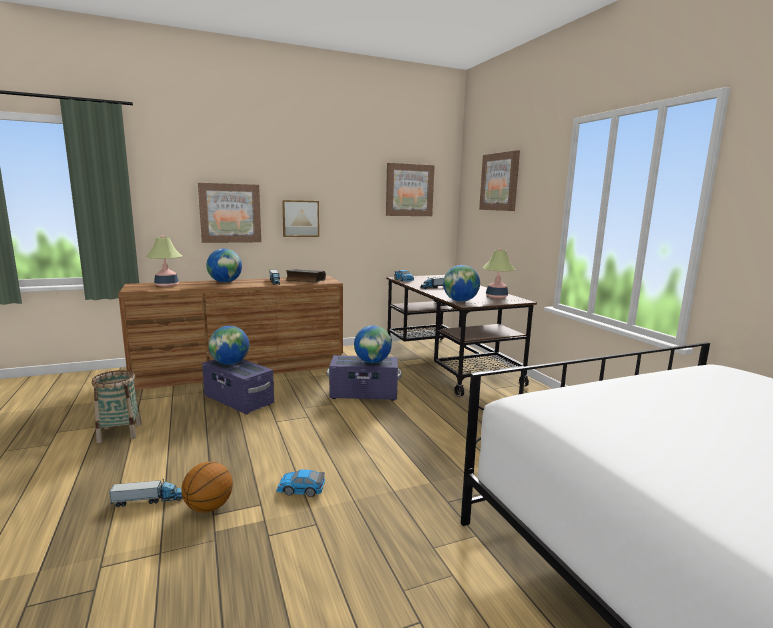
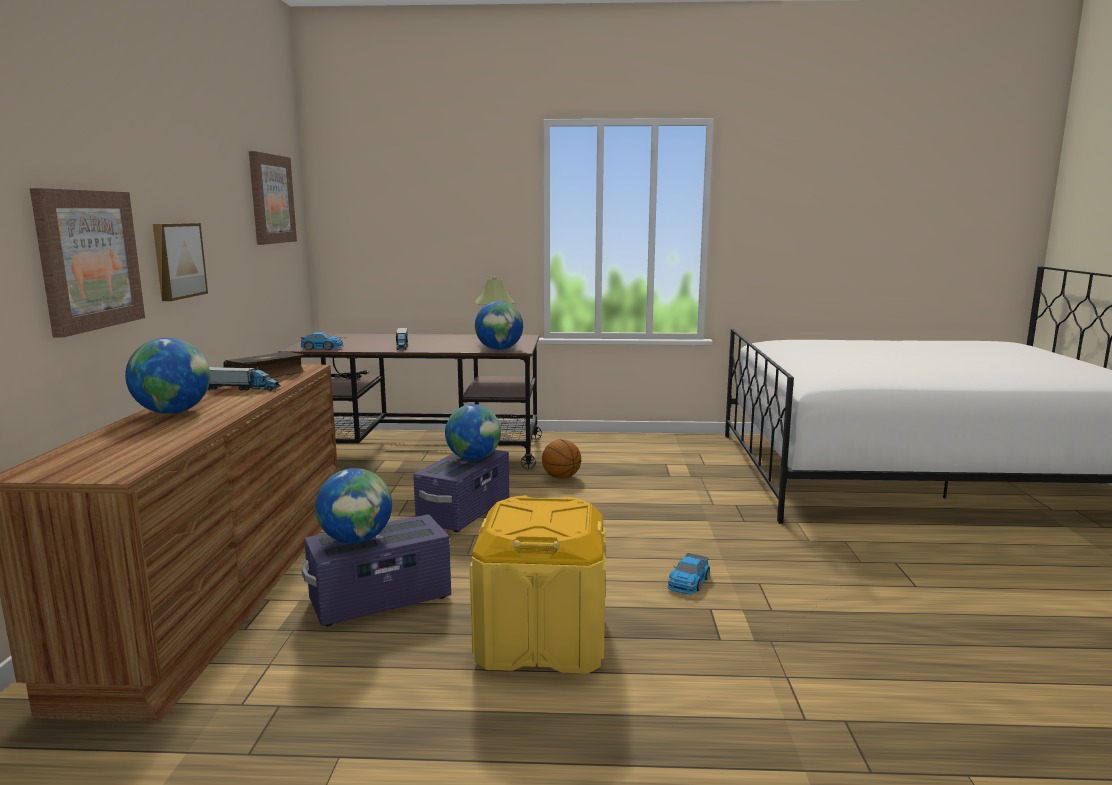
camera: 65 degrees left, 0 degrees up
basket [91,370,142,443] -> none
toy truck [109,479,183,507] -> none
table lamp [146,236,183,287] -> none
basketball [182,462,233,513] -> basketball moved to [542,439,581,479]
picture [479,150,520,211] -> none
none -> yellow storage box [470,495,606,674]

